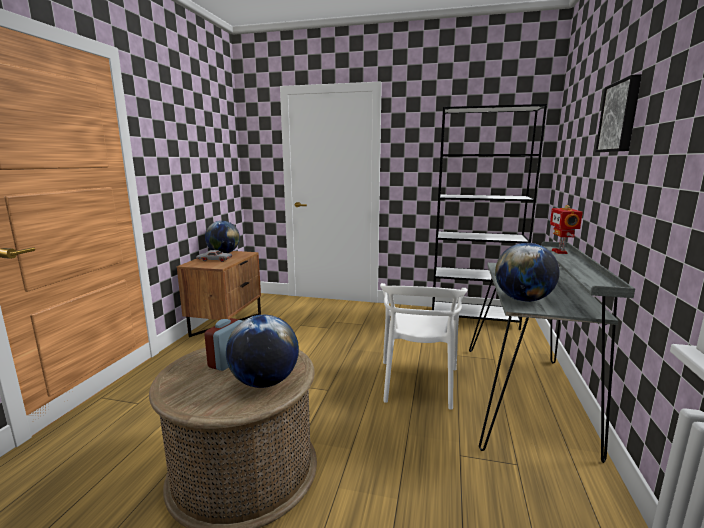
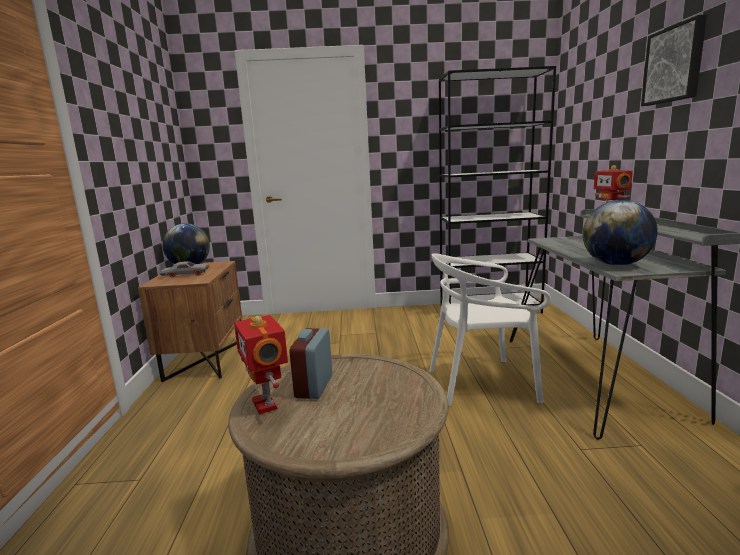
camera: 15 degrees left, 0 degrees up
globe [226,315,299,388] -> none
white chair [380,283,468,410] -> white chair turned 90 degrees clockwise [429,253,551,406]
none -> toy robot [234,315,288,414]

